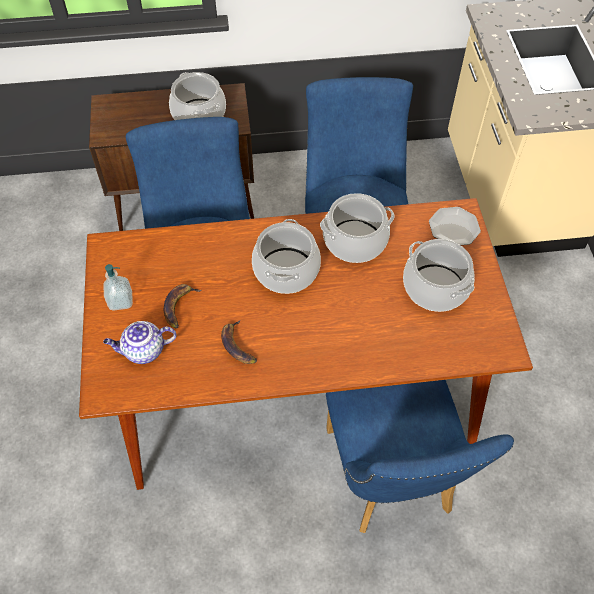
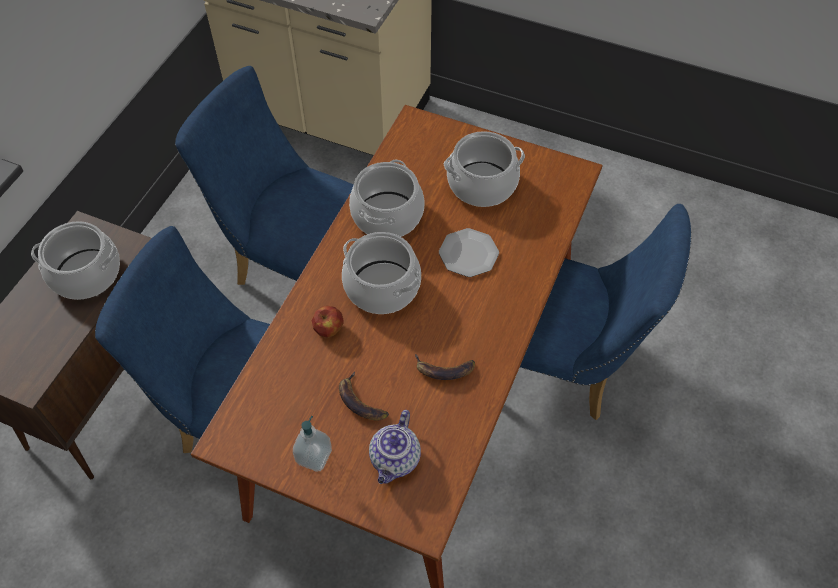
camera: 60 degrees left, 0 degrees up
plate [429,207,481,245] -> plate moved to [439,228,499,277]
none -> apple [312,306,344,338]

